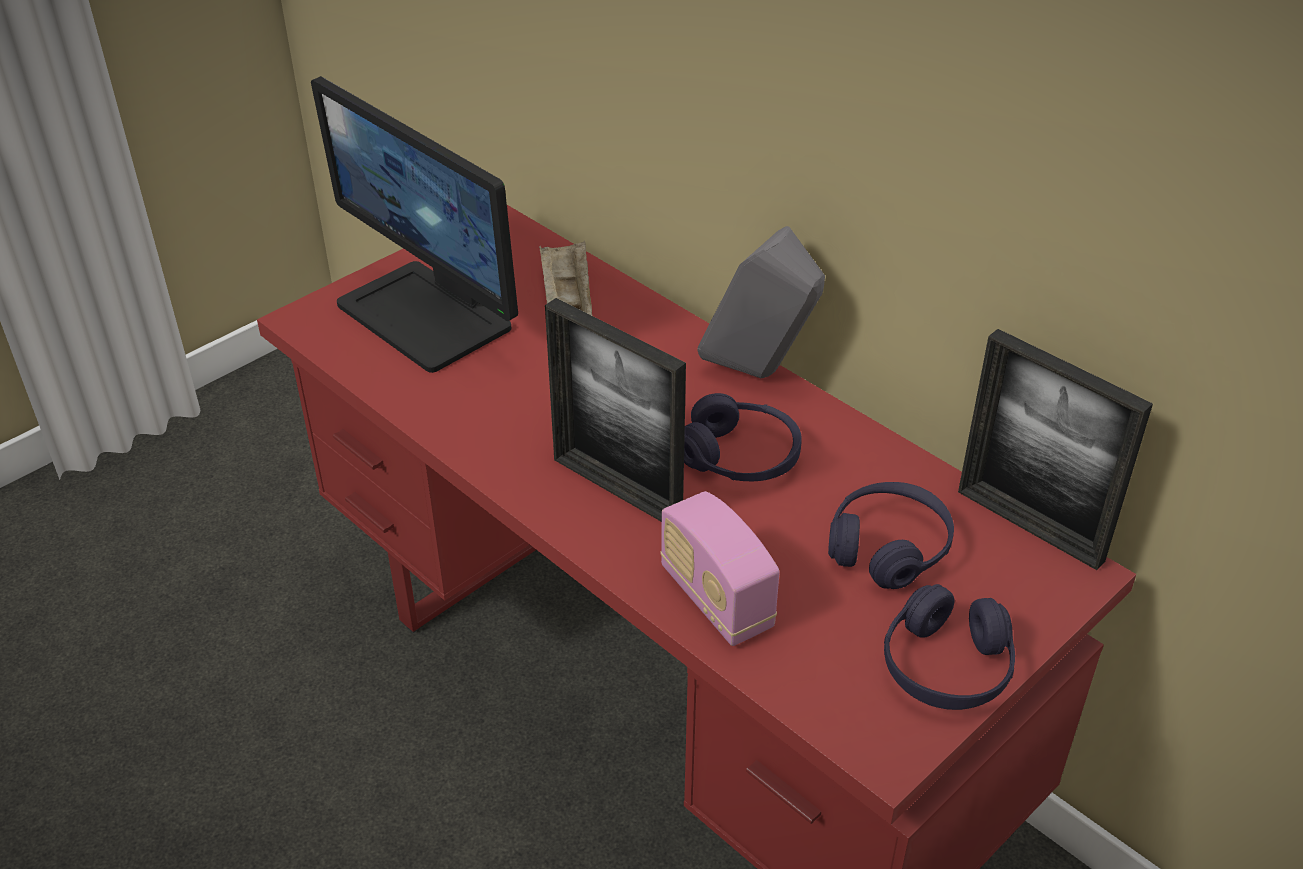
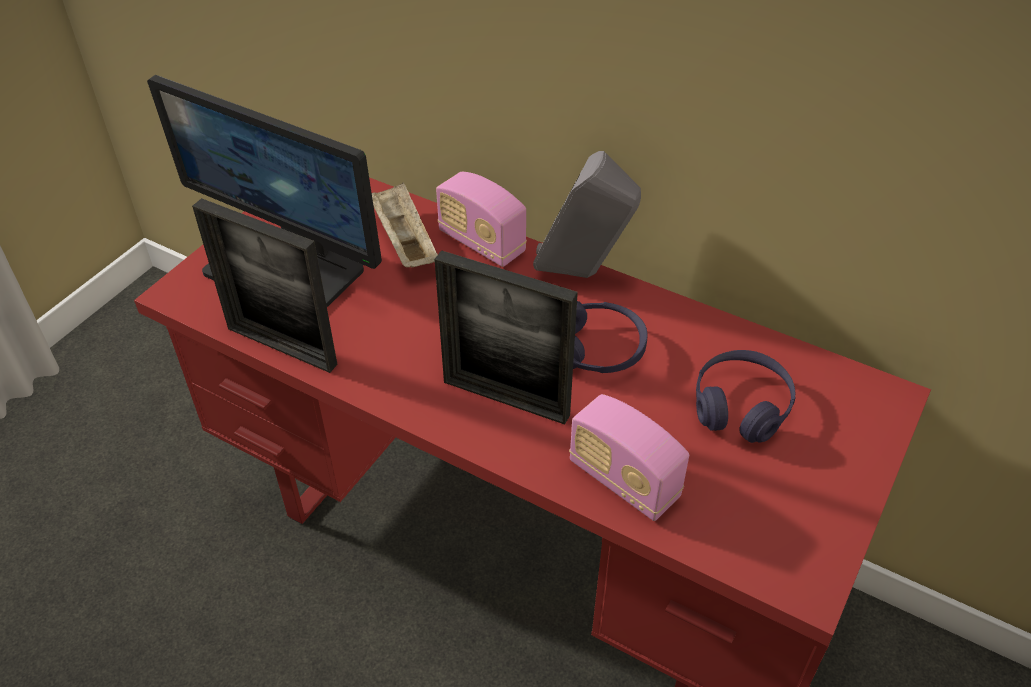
camera: 15 degrees left, 5 degrees up
purple headphones [884,584,1015,710] -> none
picture frame [958,329,1153,570] -> picture frame moved to [192,198,338,373]
none -> radio [436,172,527,267]

